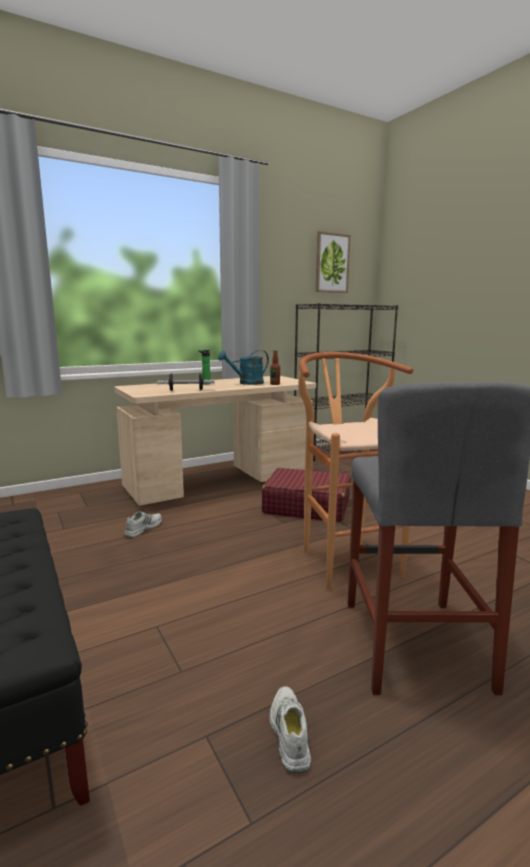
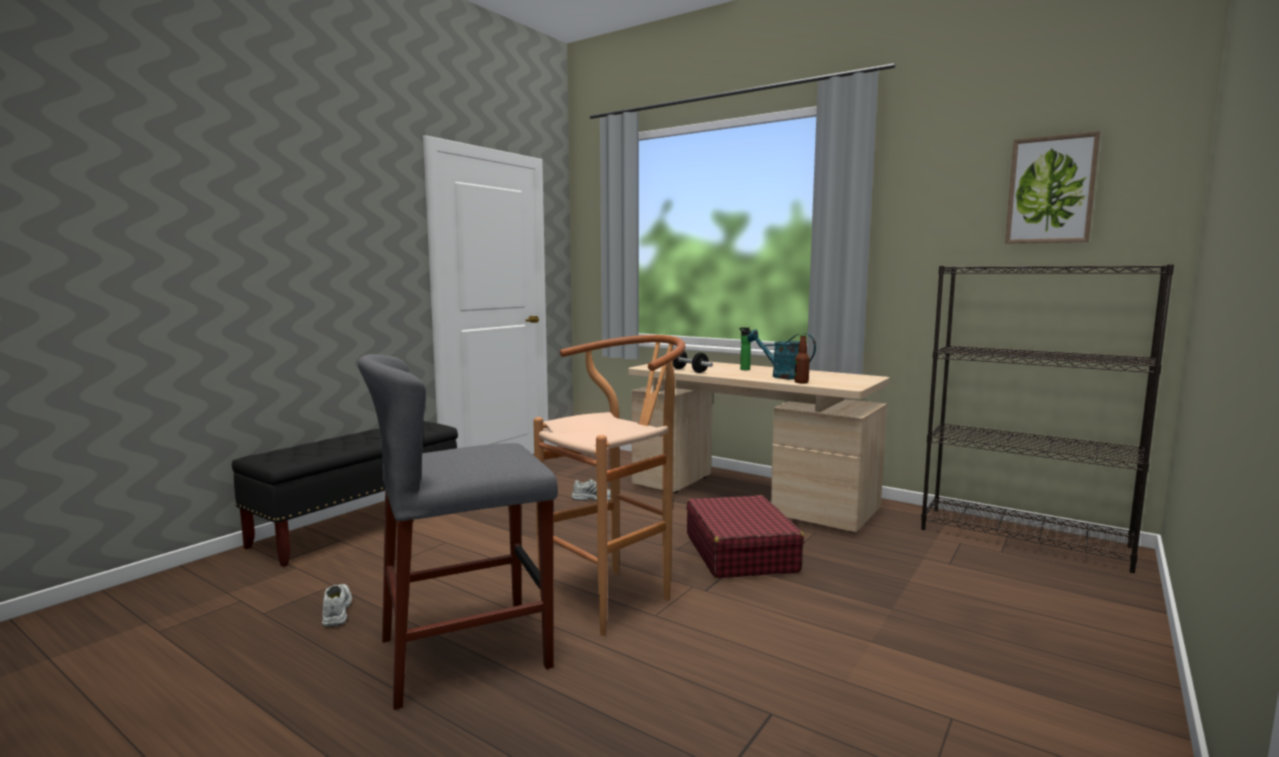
camera: 65 degrees right, 5 degrees down
white shoe [269,686,311,773] -> white shoe turned 75 degrees counterclockwise [322,584,352,627]

